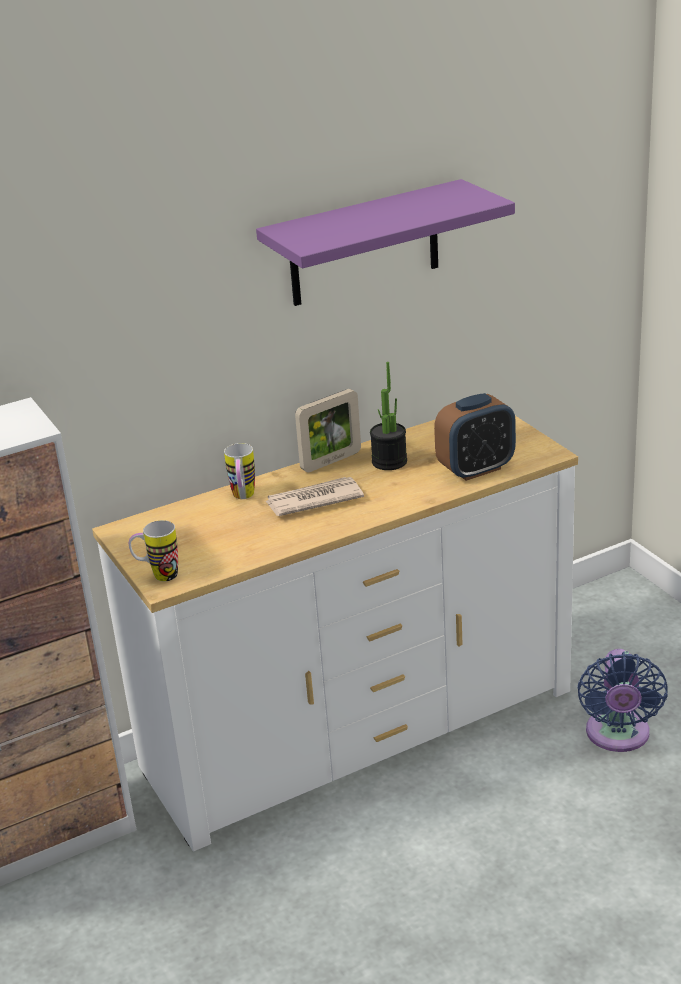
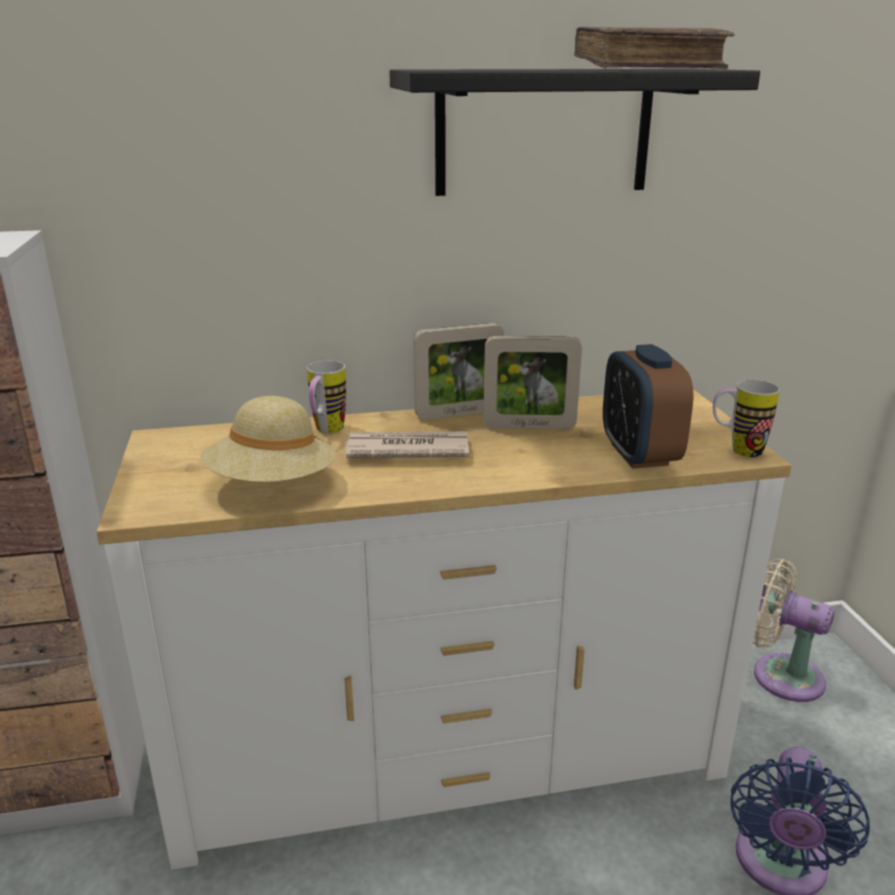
camera: 15 degrees right, 5 degrees down
mug [129,520,178,581] -> mug moved to [713,380,780,457]
purple shelf [256,179,515,306] -> black shelf [389,69,760,196]
potted plant [370,362,407,470] -> picture frame [483,336,582,429]
alarm clock [434,393,516,481] -> alarm clock turned 90 degrees clockwise [603,344,693,469]
none -> beige hat [200,396,336,482]
none -> brown book [574,27,735,69]
none -> beige fan [752,559,835,702]

